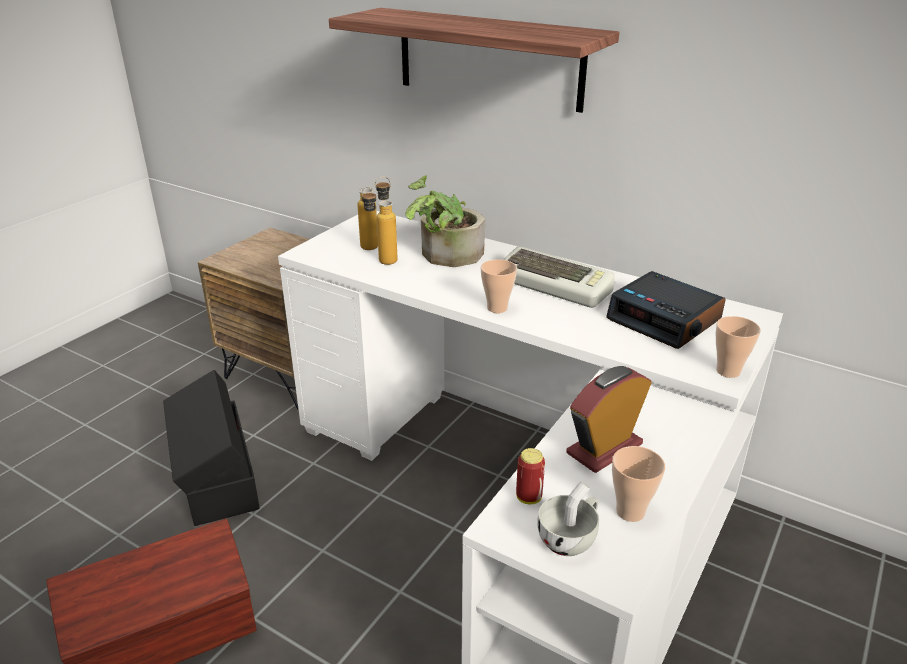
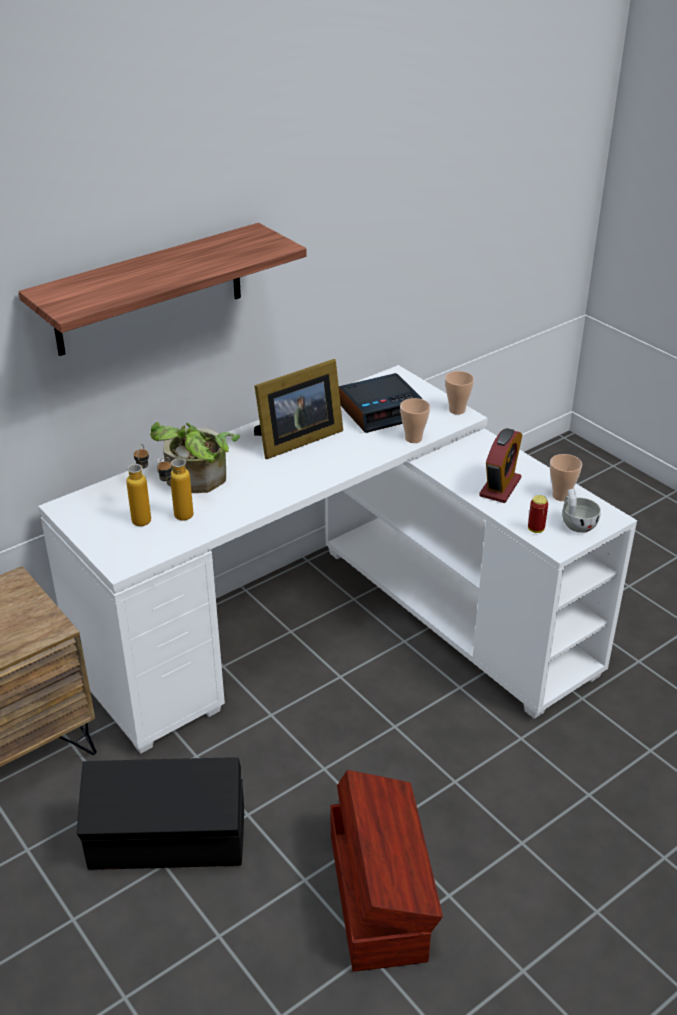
camera: 70 degrees left, 5 degrees up
cup [481,259,517,313] -> cup moved to [400,398,430,443]
keyboard [503,246,615,308] -> picture frame [254,359,343,459]
alarm clock [566,366,652,473] -> alarm clock turned 135 degrees counterclockwise [479,428,522,503]

